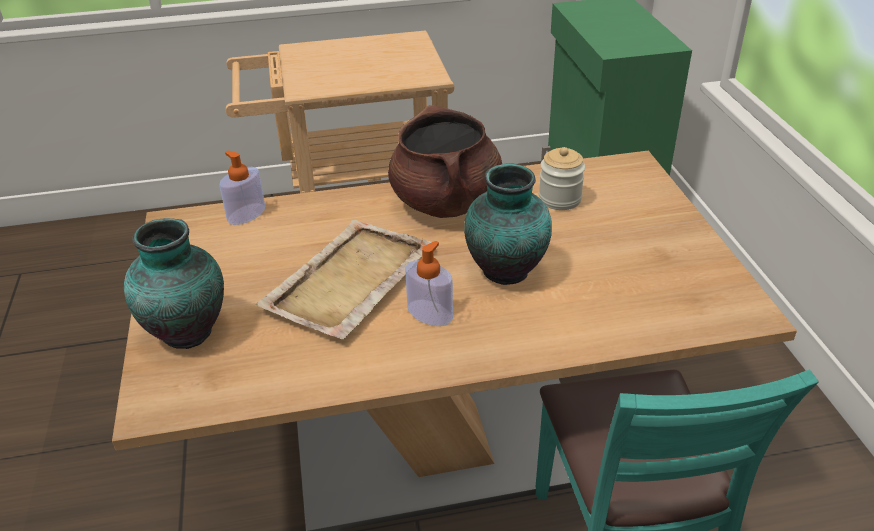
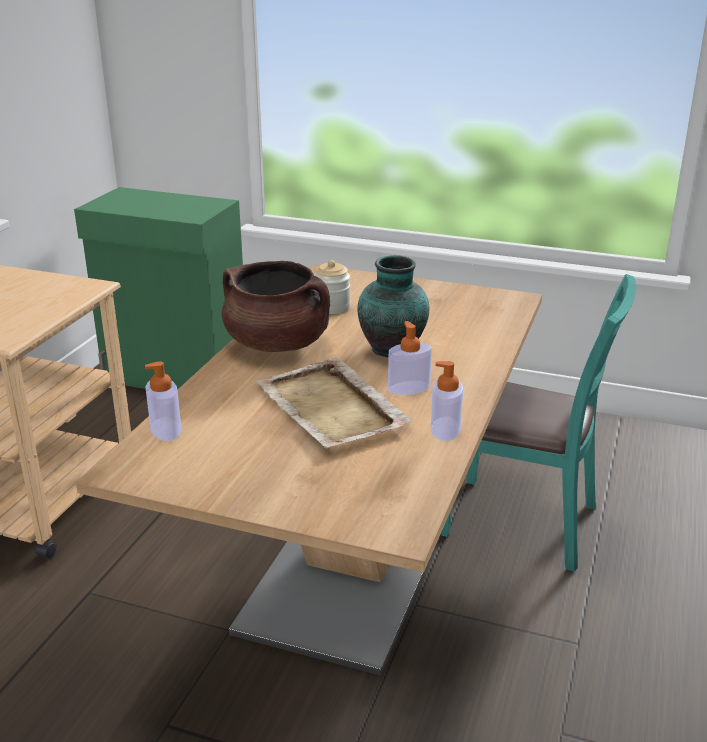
camera: 60 degrees left, 10 degrees down
vase [124,218,224,349] -> none
none -> soap dispenser [431,361,463,441]

